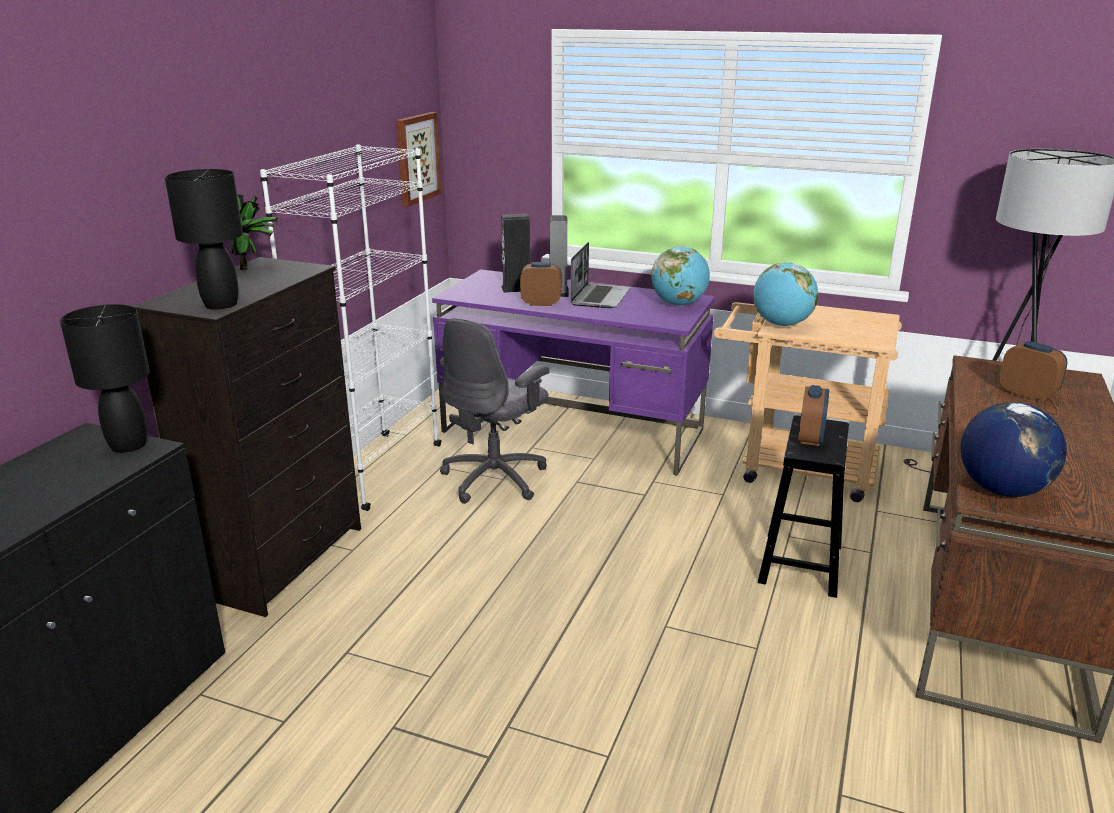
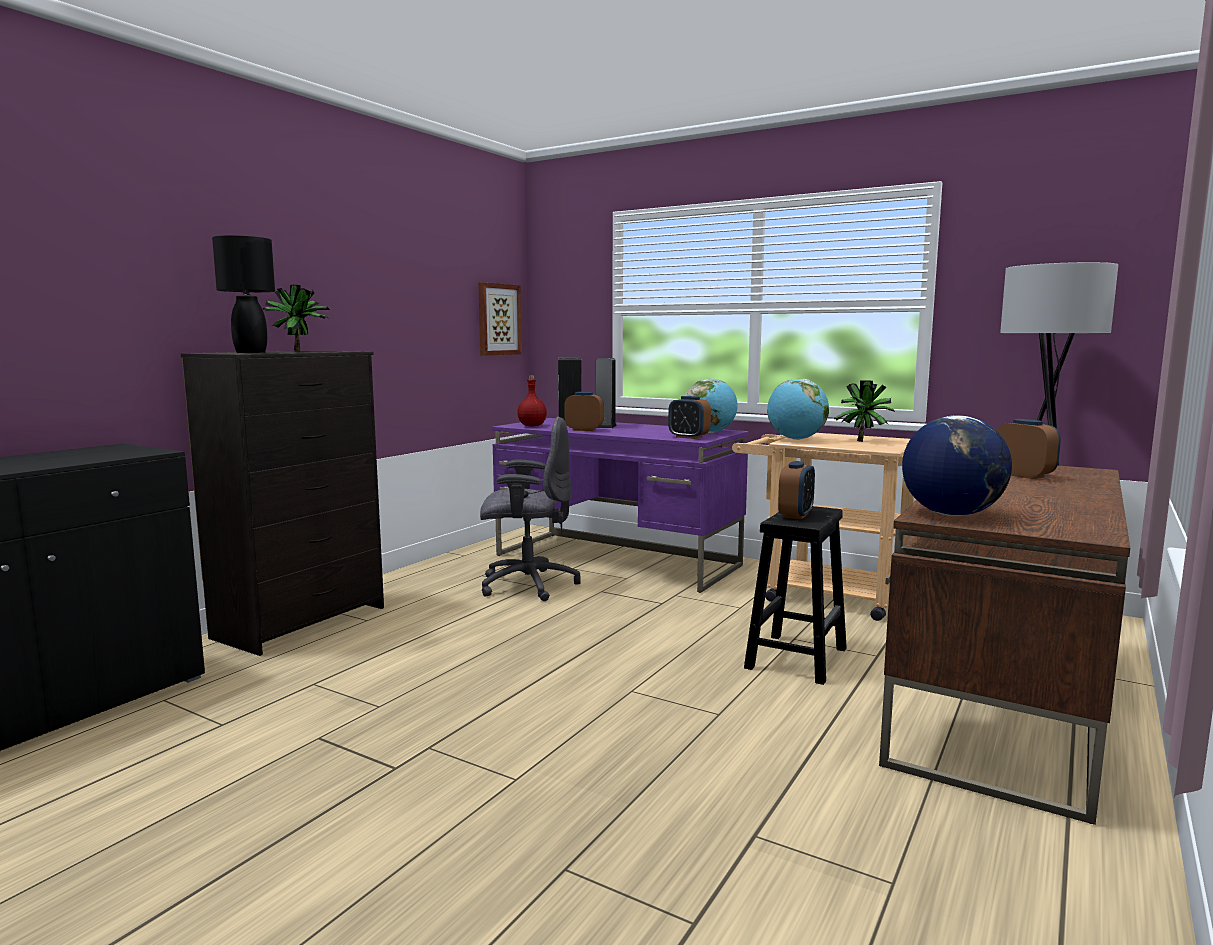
camera: 10 degrees right, 15 degrees down
black table lamp [60,304,150,453] -> none
white bookcase [260,144,442,511] -> none
grey office chair [439,318,550,504] -> grey office chair turned 135 degrees counterclockwise [480,416,581,601]
laptop [571,242,630,308] -> none
none -> red bottle [517,375,547,426]
none -> alarm clock [668,396,711,439]
none -> potted plant [834,380,895,442]

